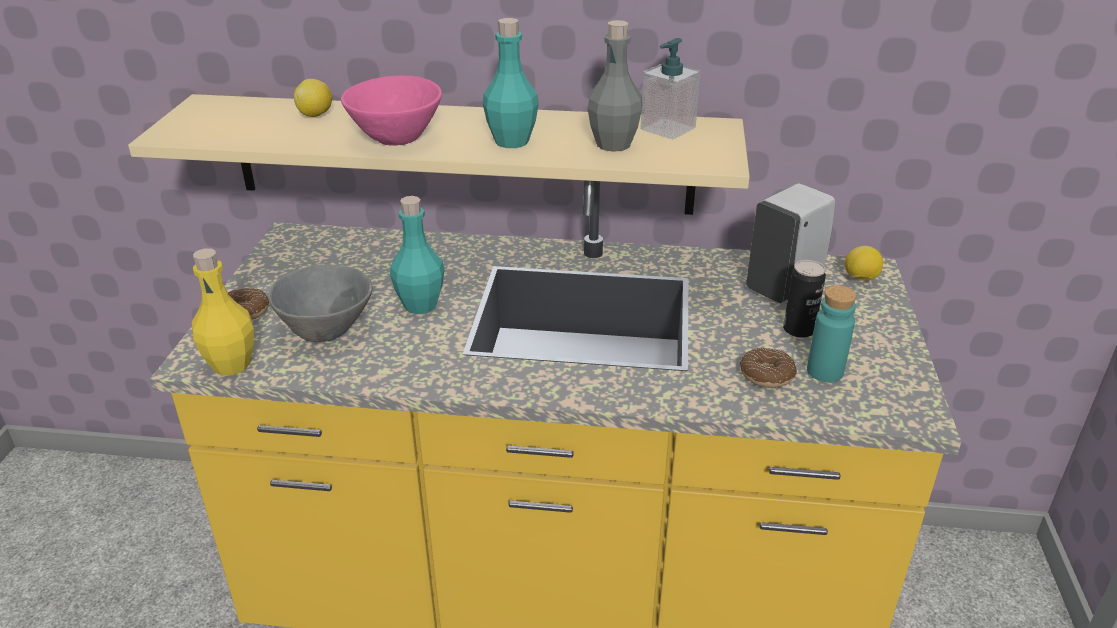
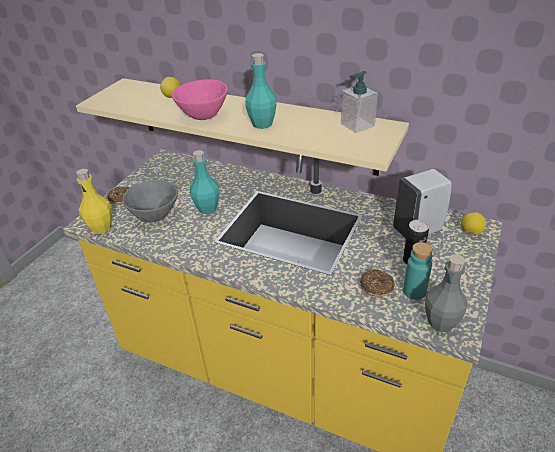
camera: 20 degrees right, 5 degrees up
grey bottle [588,20,642,152] -> grey bottle moved to [425,254,467,332]

